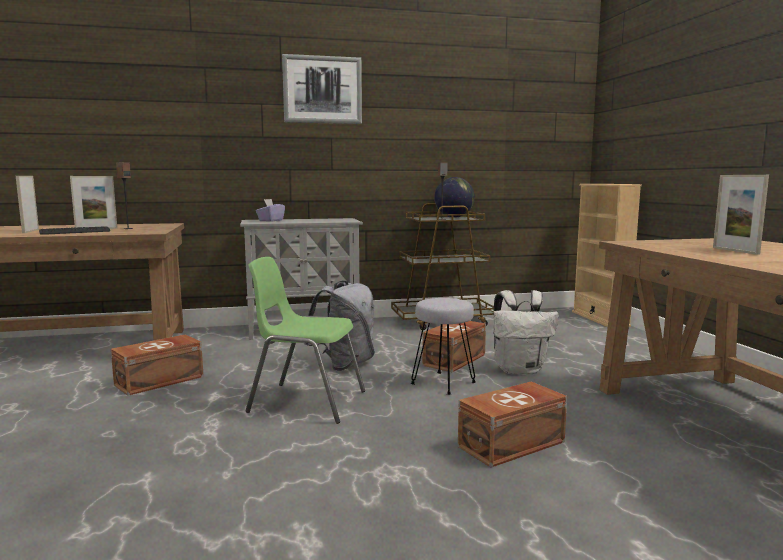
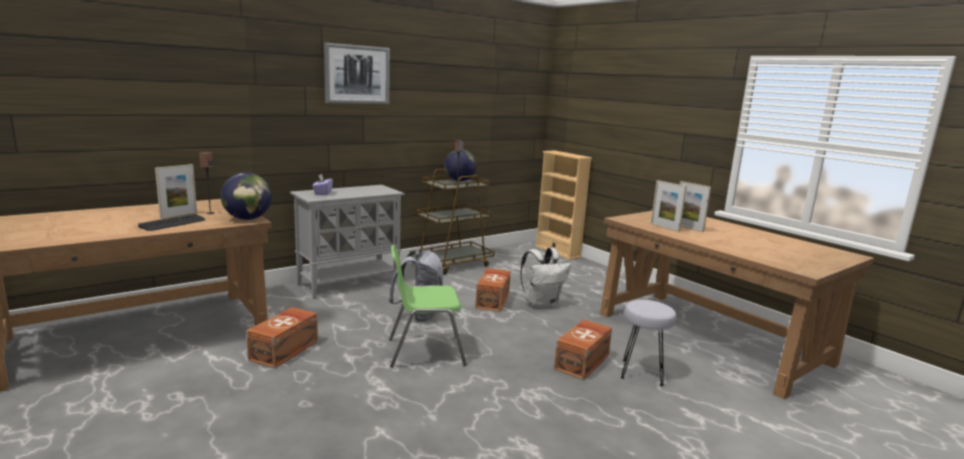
camera: 25 degrees left, 5 degrees up
picture frame [16,176,39,233] -> picture frame moved to [651,180,687,232]
grey stool [411,298,476,395] -> grey stool moved to [620,300,676,386]
none -> globe [221,173,272,220]

